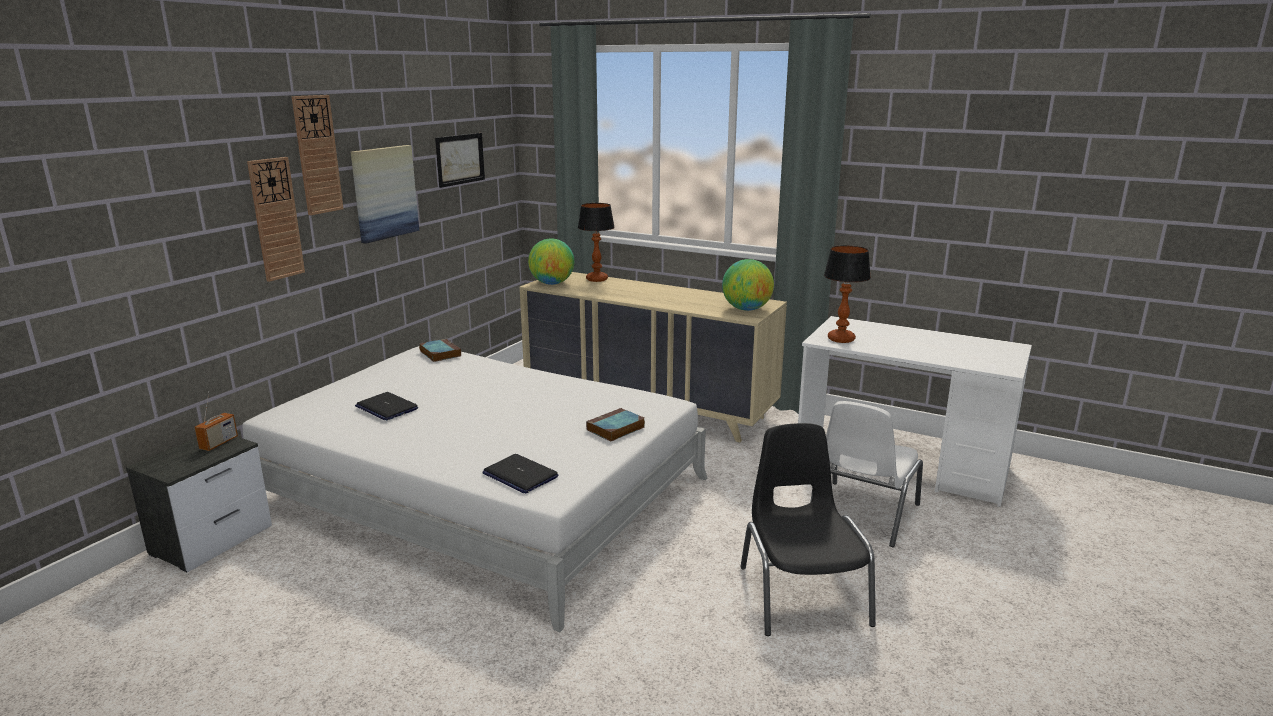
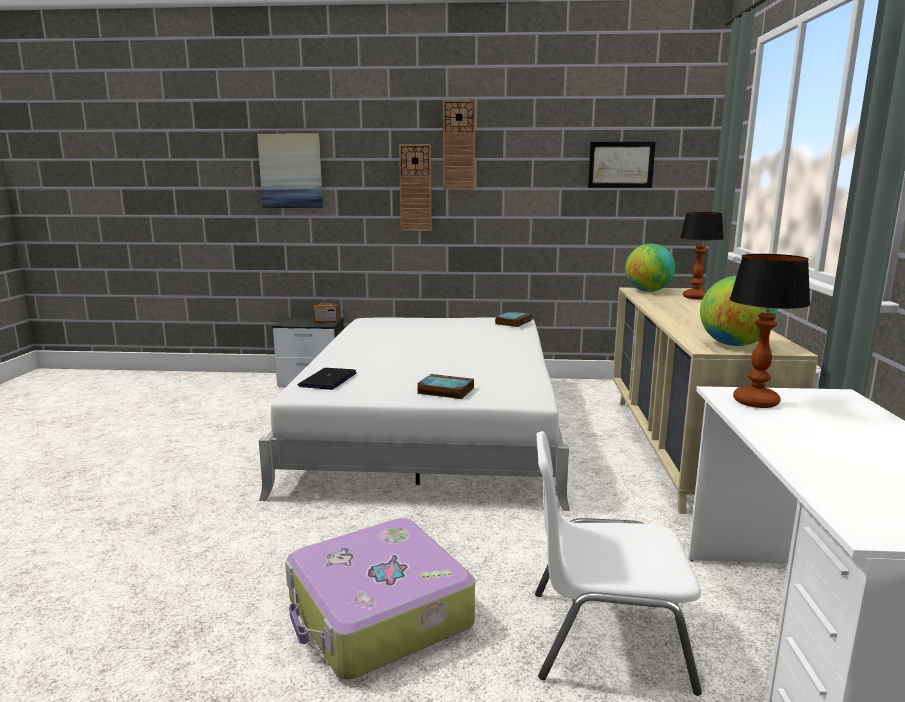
camera: 65 degrees right, 5 degrees down
picture [351,145,419,244] -> picture moved to [257,133,323,208]
laptop [355,392,418,421] -> none
black chair [740,423,876,636] -> suitcase [285,518,475,680]

